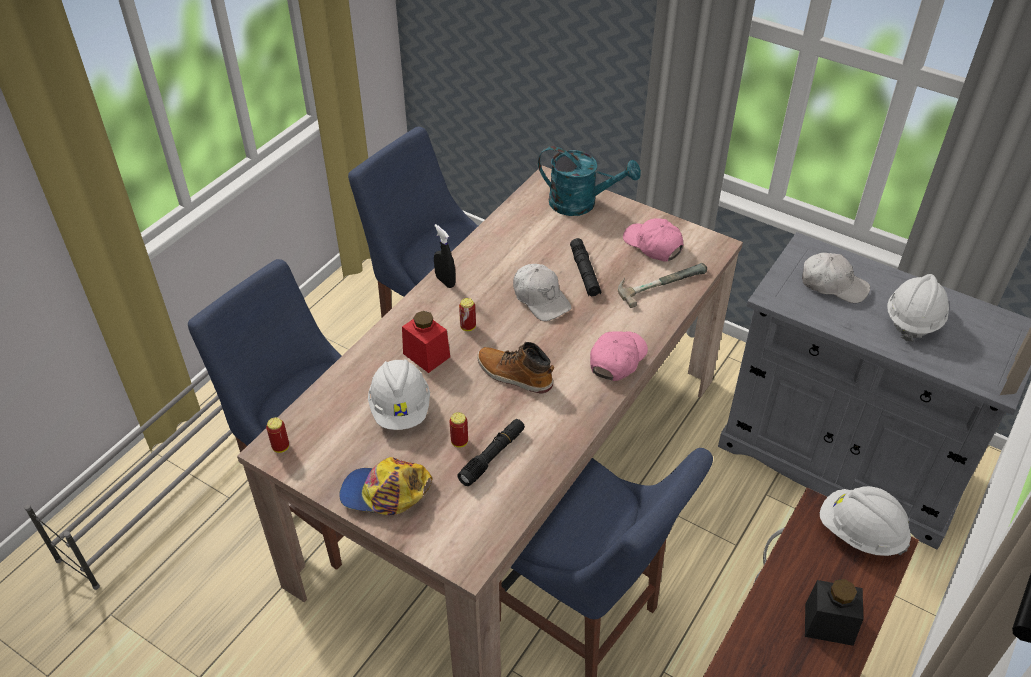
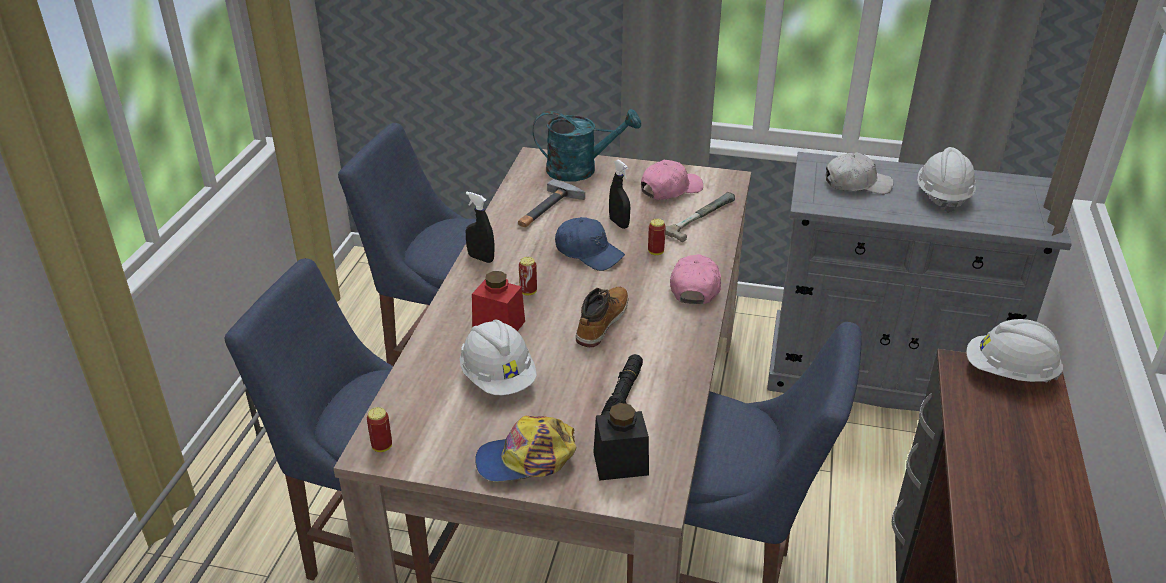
camera: 20 degrees left, 10 degrees down
can [449,412,468,448] -> can moved to [648,218,666,255]
boot [477,342,554,394] -> boot turned 105 degrees clockwise [576,287,629,347]
white cap [513,264,571,321] -> blue cap [555,217,625,271]
black flashlight [570,238,601,296] -> black spray bottle [609,159,630,229]
pink cap [623,218,683,261] -> pink cap turned 120 degrees clockwise [641,160,703,200]
black jar [805,579,863,646] -> black jar moved to [593,403,649,481]
none -> hammer [518,179,585,227]

